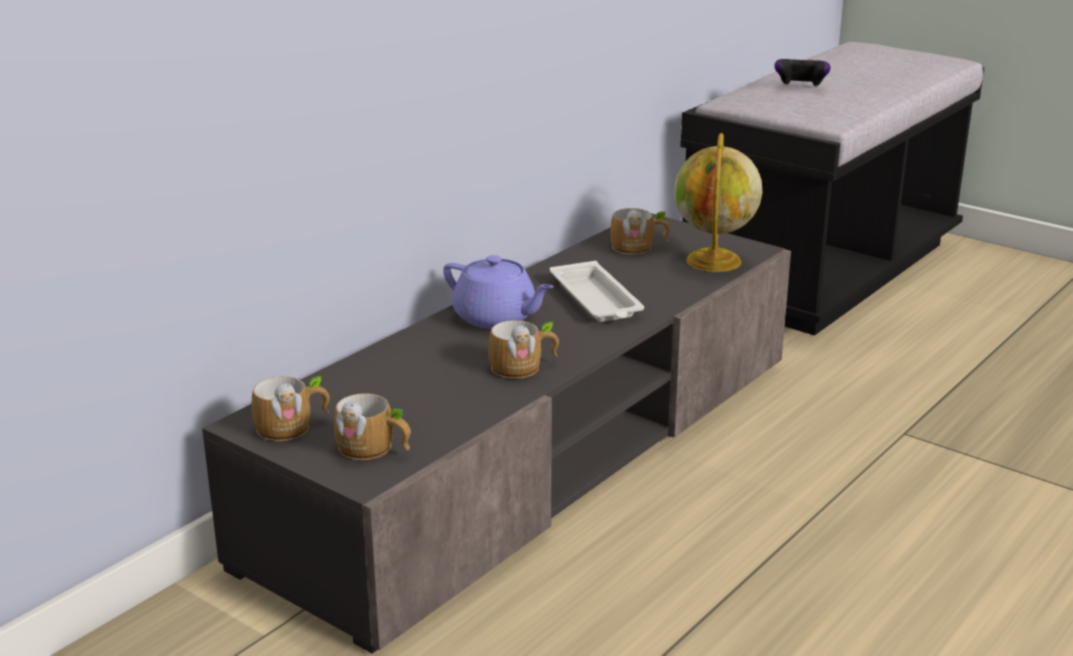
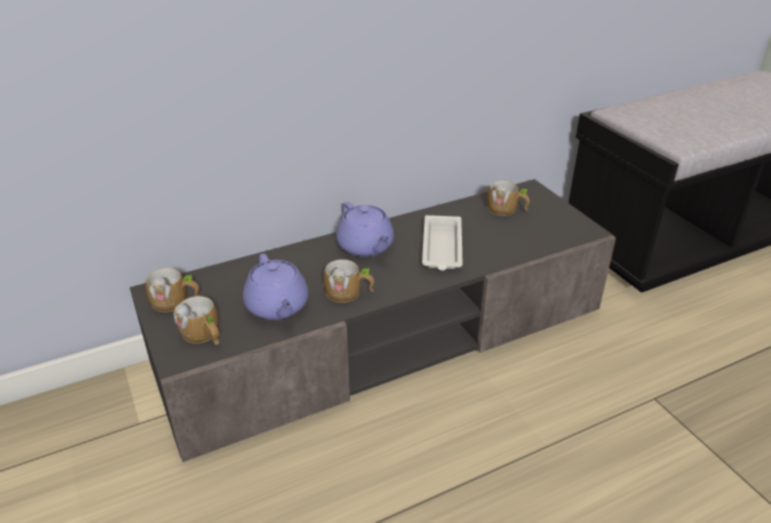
camera: 25 degrees right, 10 degrees up
globe [674,133,762,272] -> none
game controller [774,59,830,87] -> none
none -> purple teapot [243,254,309,320]

